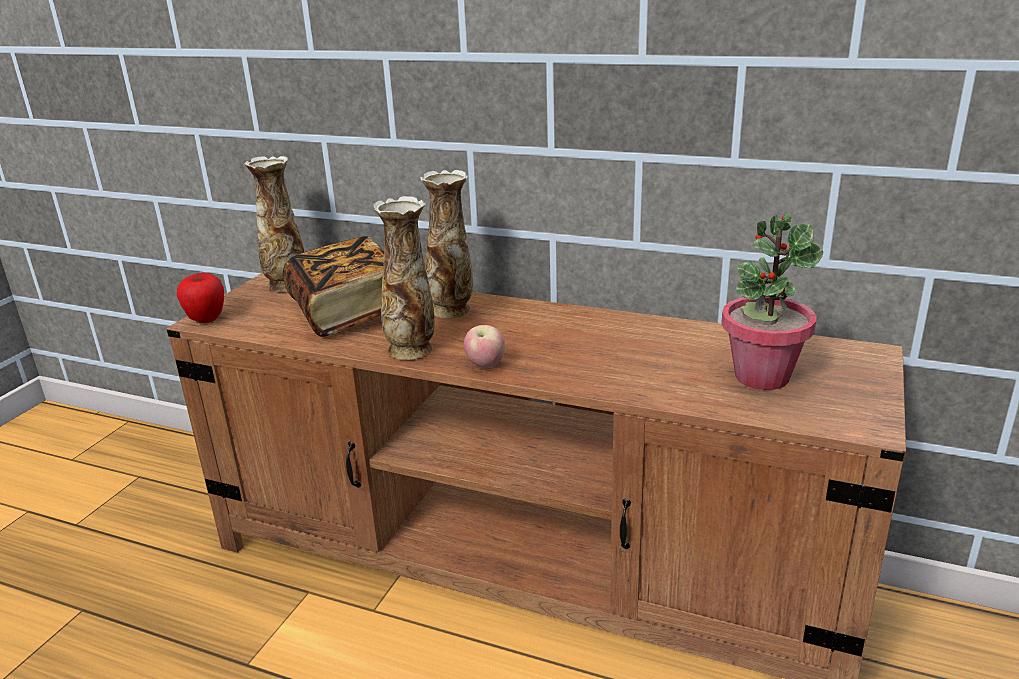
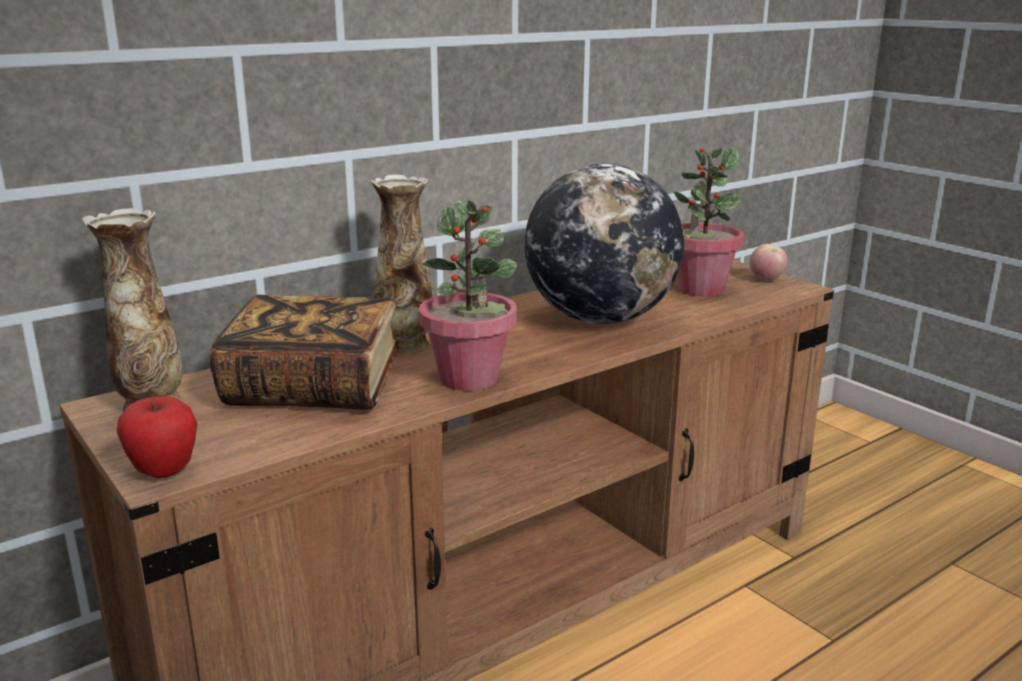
camera: 60 degrees left, 5 degrees down
vase [373,196,435,360] -> potted plant [419,200,517,391]
apple [464,325,505,368] -> apple moved to [750,244,787,281]
none -> globe [524,163,684,324]

